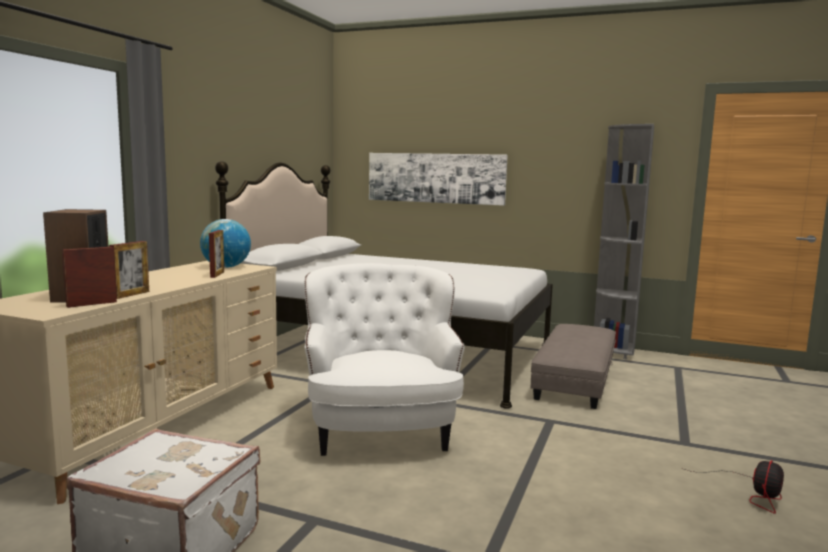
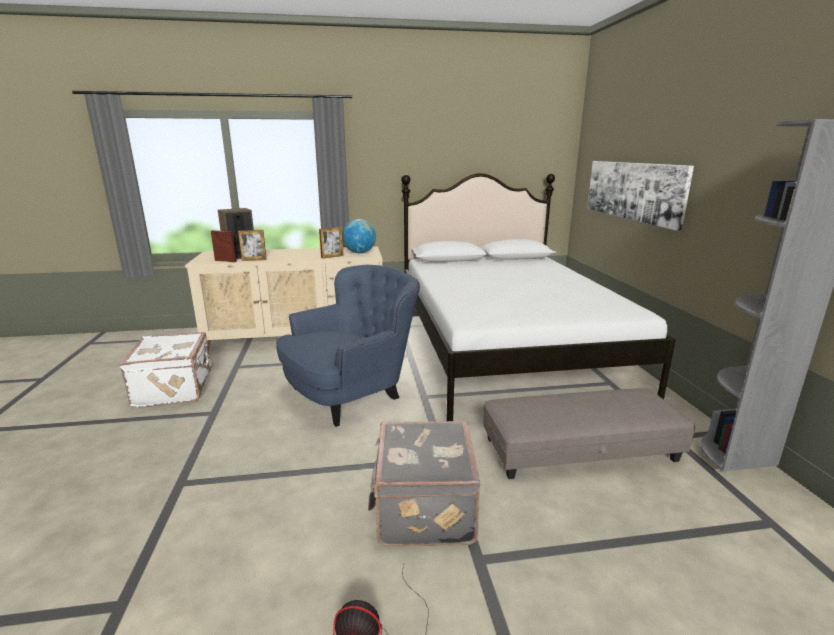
camera: 60 degrees right, 10 degrees up
white armchair [304,263,465,456] -> blue armchair [276,265,420,427]
none -> grey suitcase [368,421,480,547]

